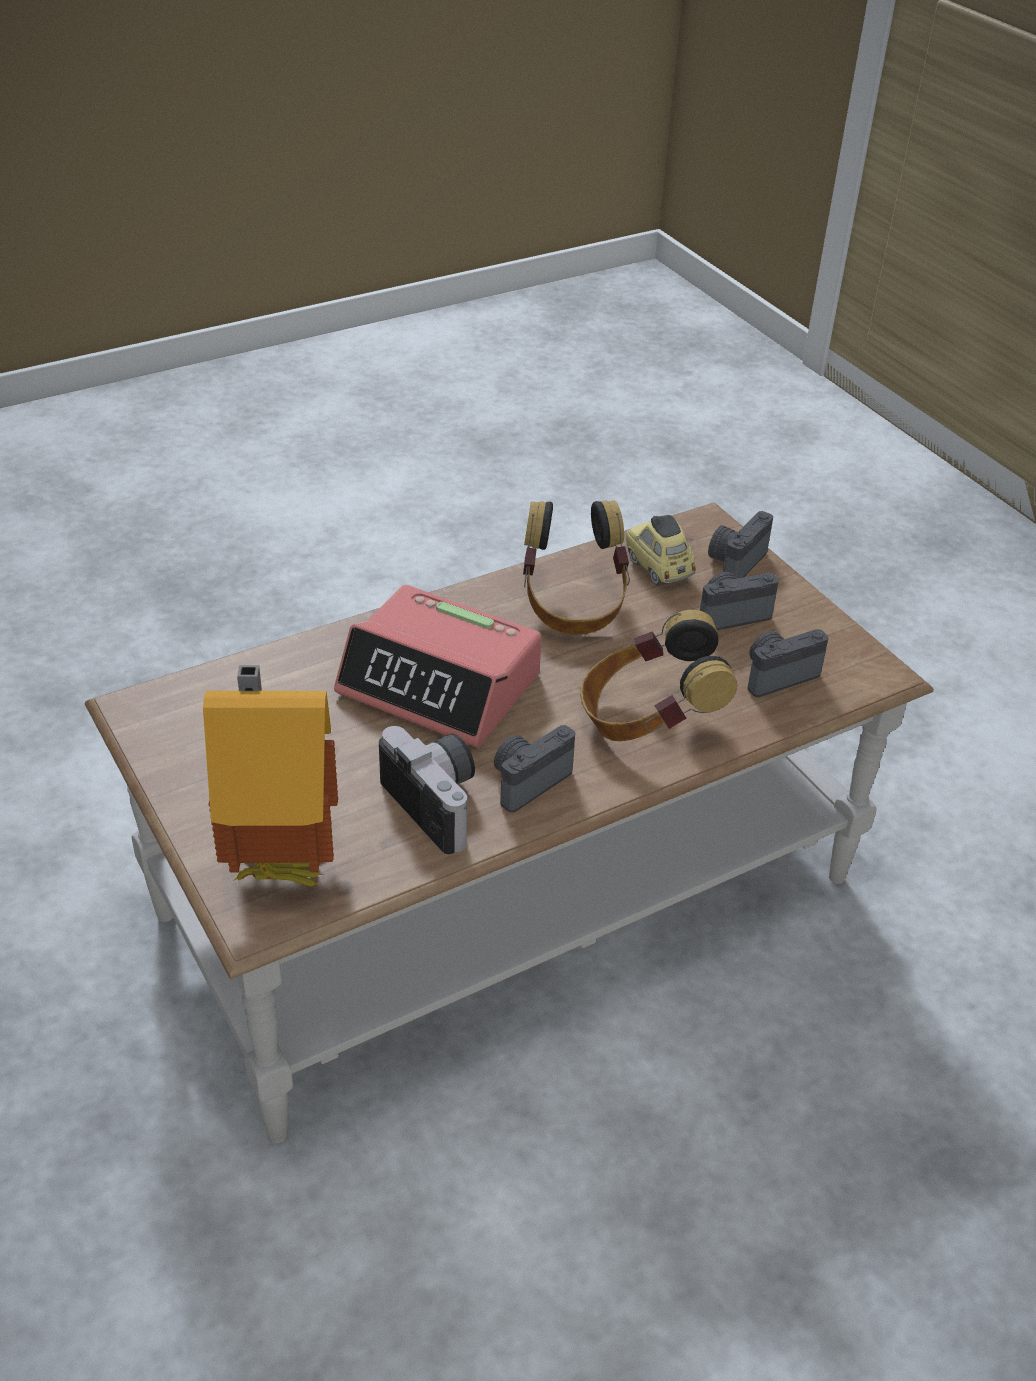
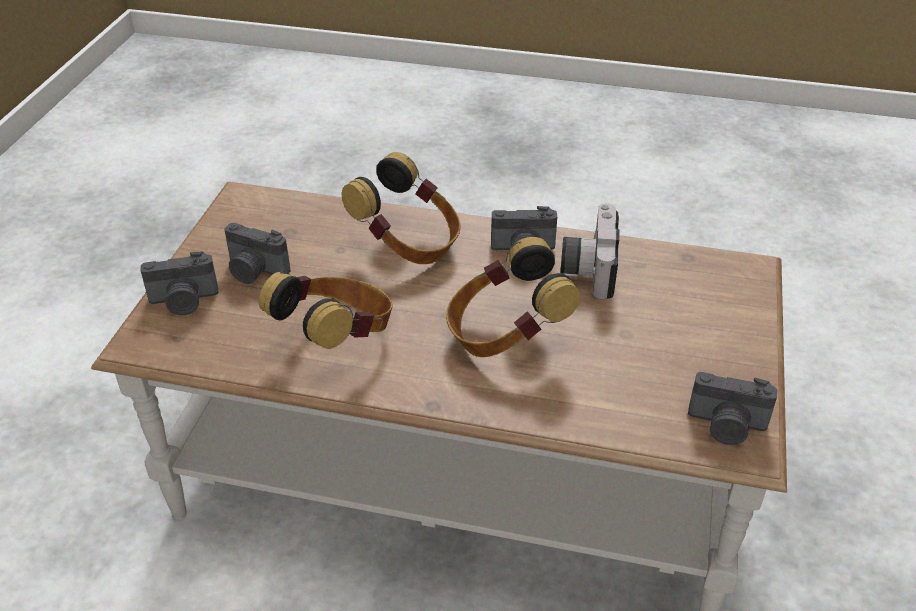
camera: 135 degrees left, 0 degrees up
toy house [203,665,338,886] -> none
alarm clock [334,585,542,748] -> headphones [446,237,580,357]
toy car [626,515,695,585] -> none
camera [748,629,829,697] -> camera moved to [688,372,777,445]

